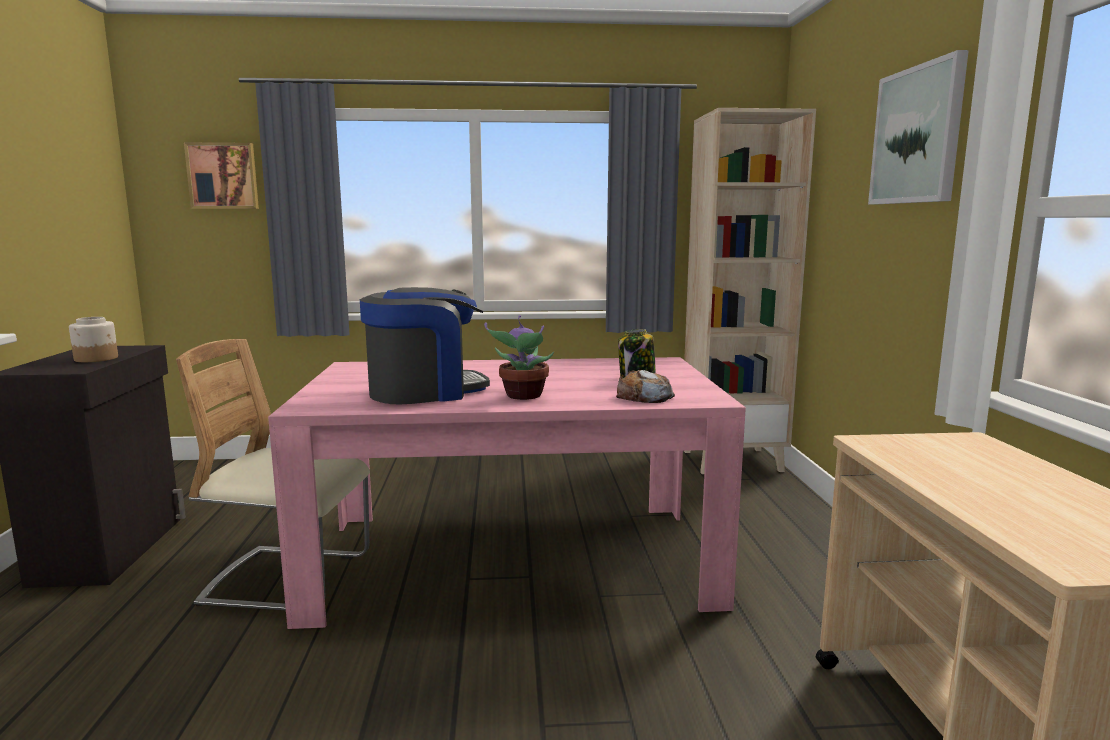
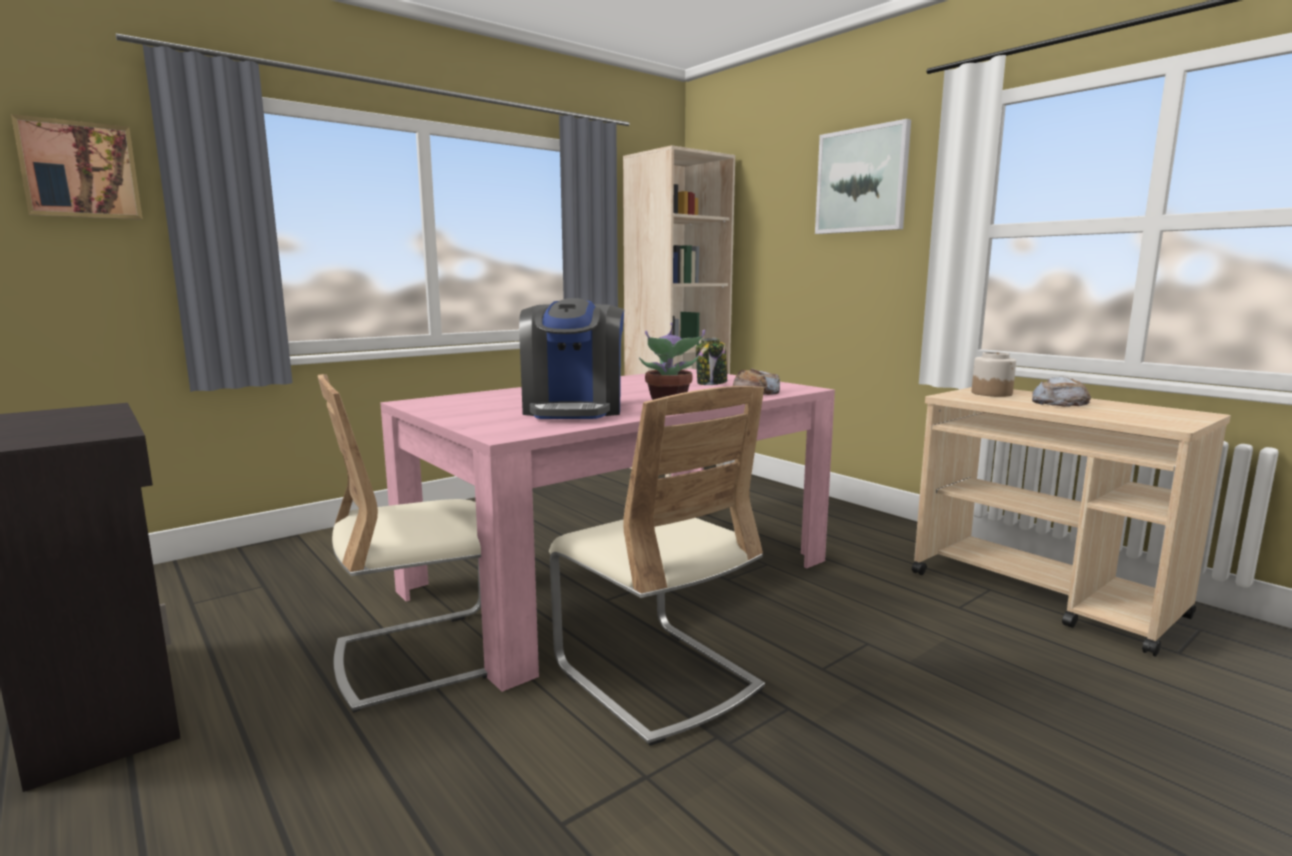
camera: 35 degrees left, 0 degrees up
jar [69,317,118,362] -> jar moved to [972,352,1016,397]
coffee machine [360,287,490,404] -> coffee machine turned 150 degrees clockwise [519,298,624,419]
none -> beige chair [549,386,765,746]
none -> bread [1032,376,1091,407]

